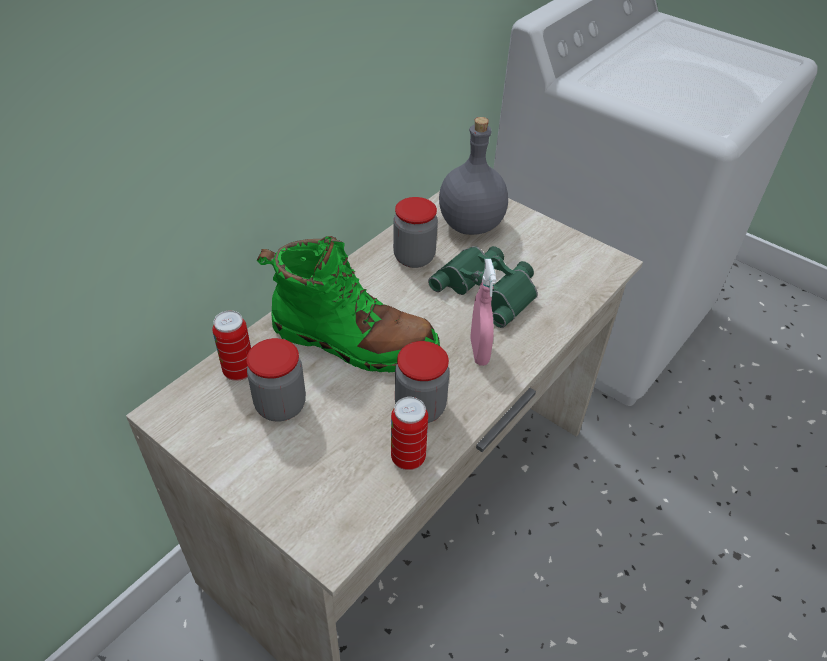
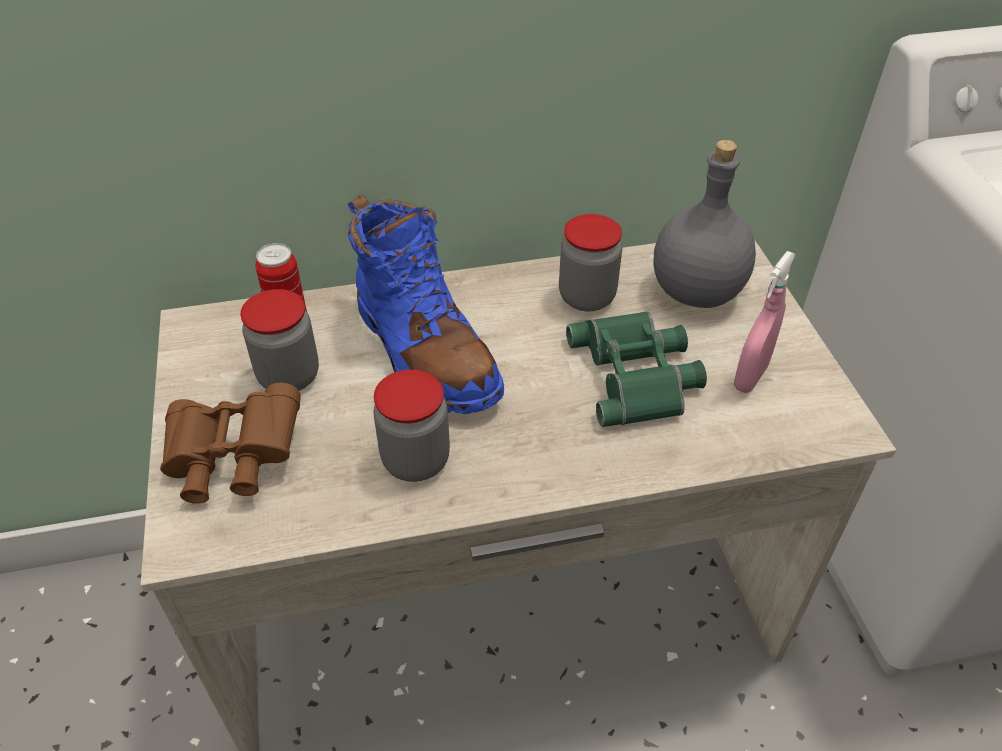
camera: 40 degrees right, 0 degrees up
green boot [256,236,440,373] -> blue boot [348,194,504,414]
can [391,397,428,470] -> none
pink spray bottle [470,259,496,366] -> pink spray bottle moved to [734,251,796,393]
none -> brown binoculars [160,383,301,504]

